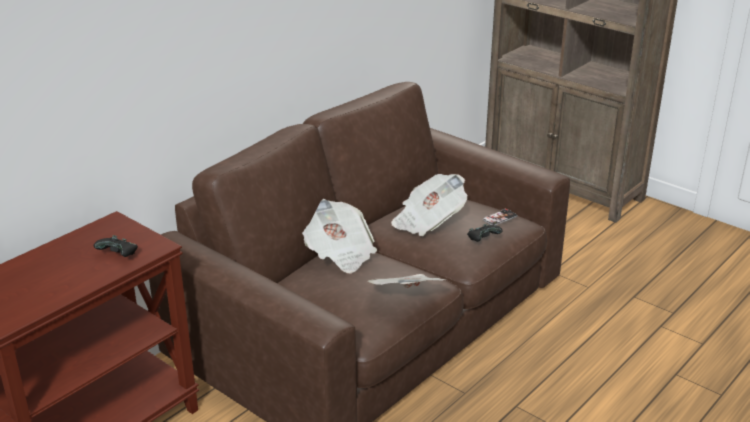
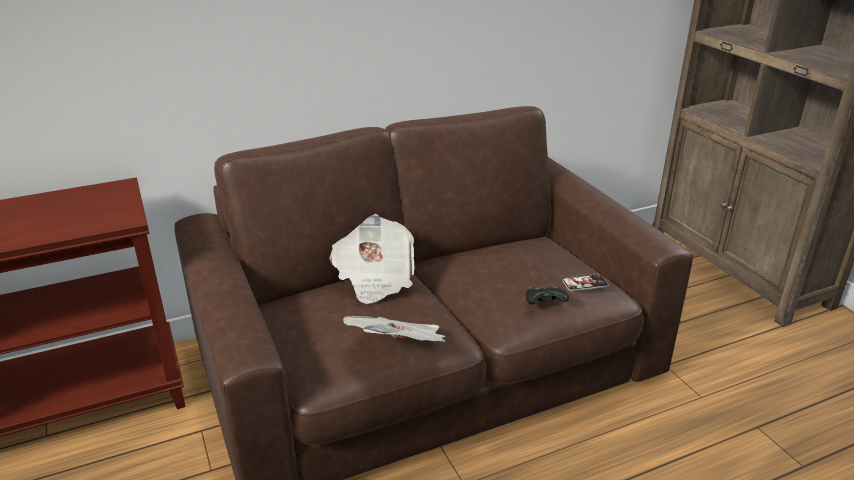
camera: 25 degrees right, 0 degrees up
black game controller [94,235,138,257] -> none
newspaper [391,174,467,236] -> none

